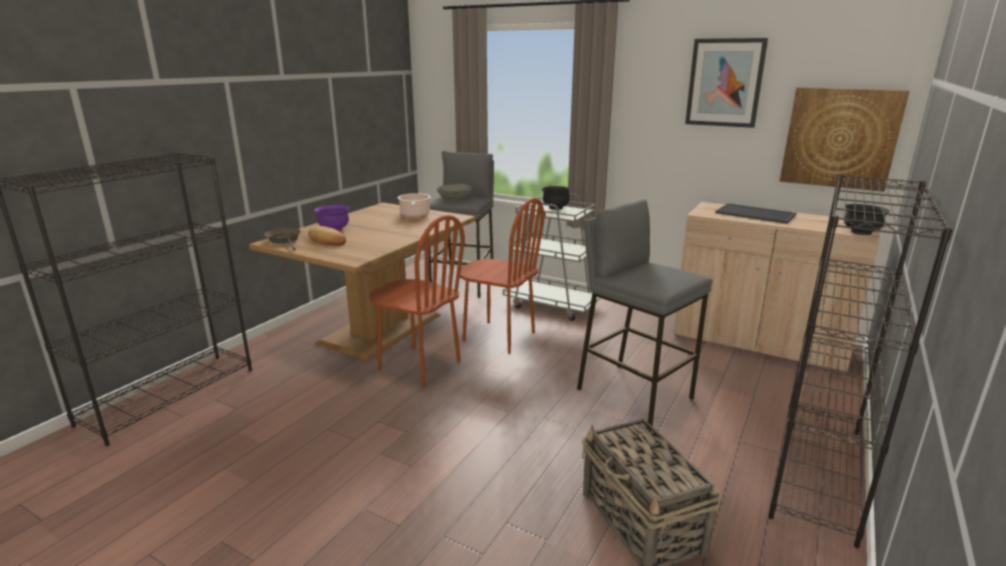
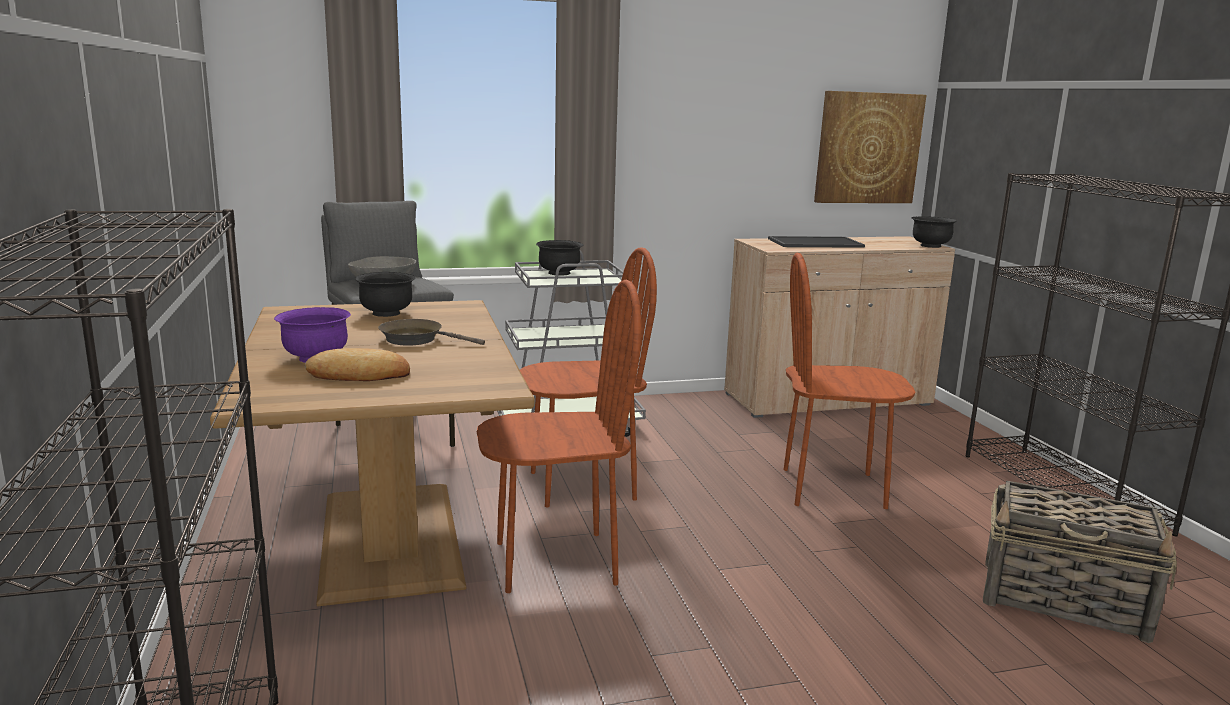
camera: 45 degrees left, 5 degrees down
brown frying pan [264,228,301,251] -> brown frying pan moved to [378,319,485,346]
cooking pot [398,193,431,217] -> black bowl [355,272,416,317]
grey stool [577,199,713,426] -> brown chair [784,253,916,509]
picture [685,38,768,128] -> none

